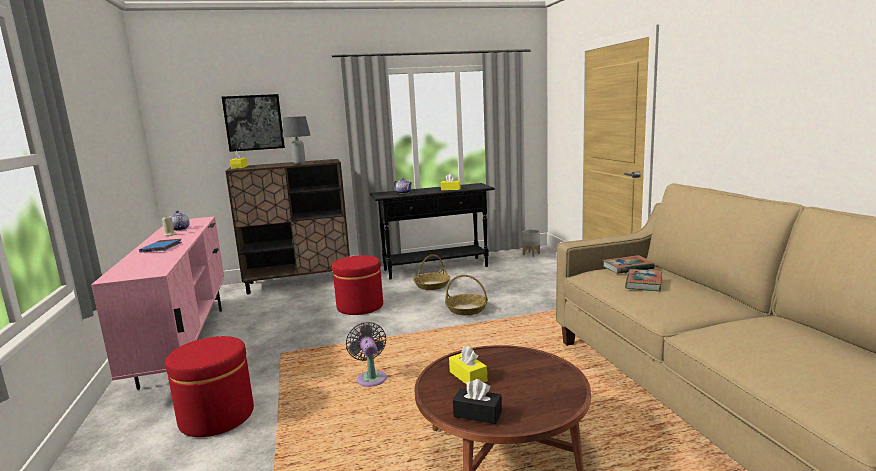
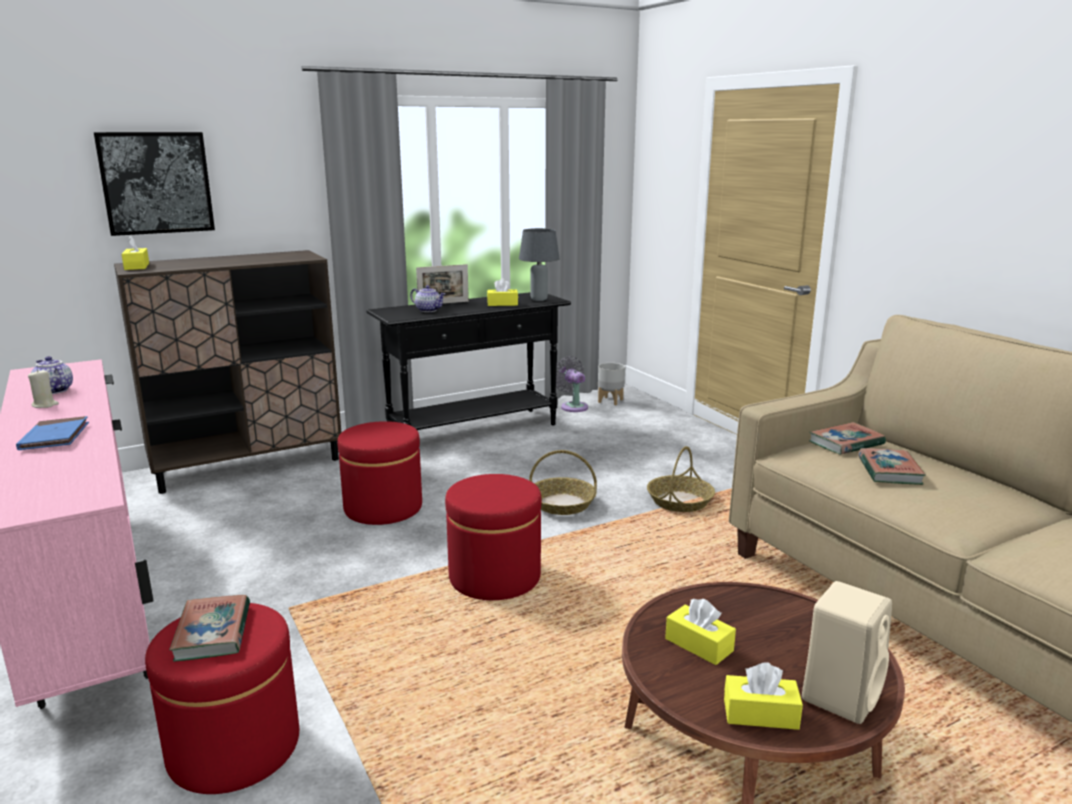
camera: 15 degrees left, 5 degrees up
grey table lamp [282,116,310,165] -> grey table lamp moved to [519,228,560,301]
grey fan [346,322,387,387] -> grey fan moved to [556,356,588,412]
basket [413,254,450,290] -> basket moved to [647,446,715,512]
black tissue box [453,379,502,424] -> yellow tissue box [724,663,803,730]
none -> book [169,595,250,662]
none -> picture frame [416,264,469,304]
none -> red ottoman [445,474,541,600]
none -> beige speaker [802,581,892,724]

